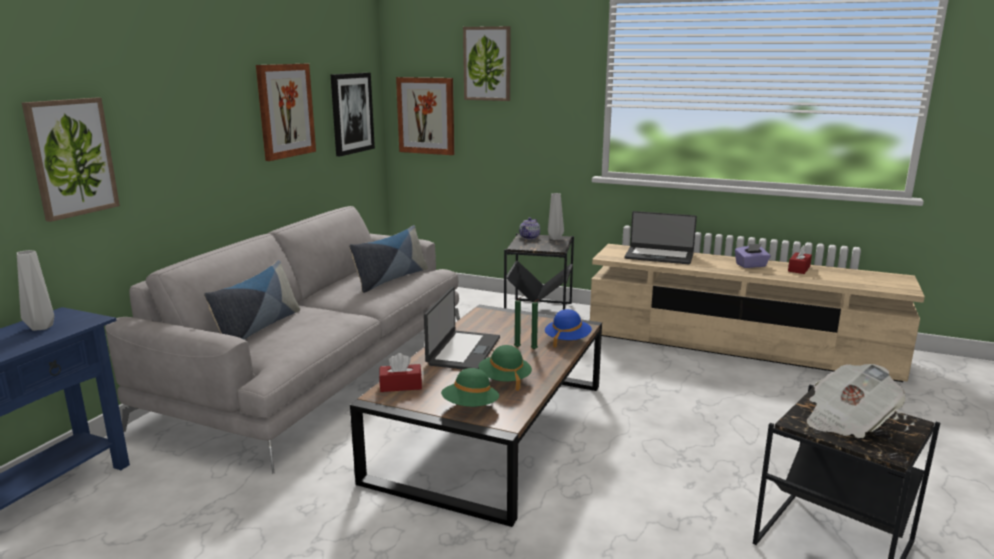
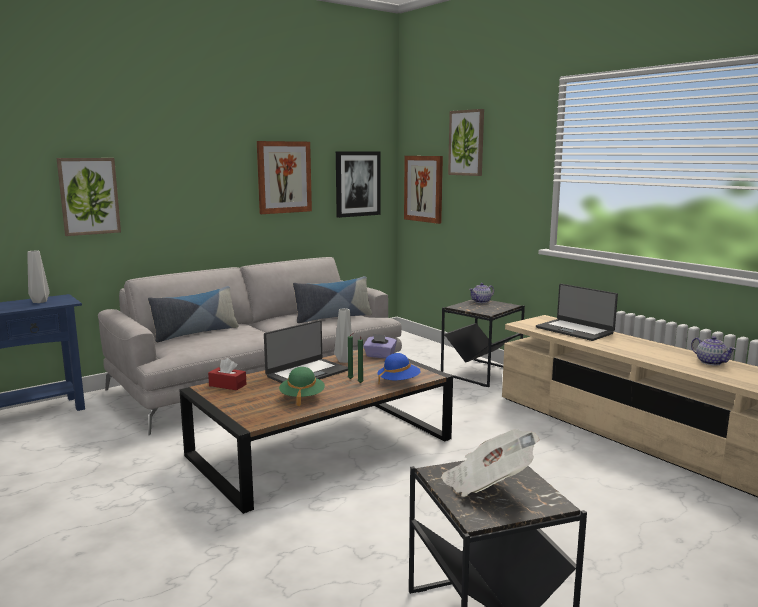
camera: 30 degrees right, 5 degrees down
green hat [441,368,499,407] -> none
grey vase [548,193,564,240] -> grey vase moved to [334,308,352,363]
purple tissue box [735,244,771,268] -> purple tissue box moved to [363,334,397,359]
red tissue box [788,245,812,274] -> teapot [691,336,736,366]

